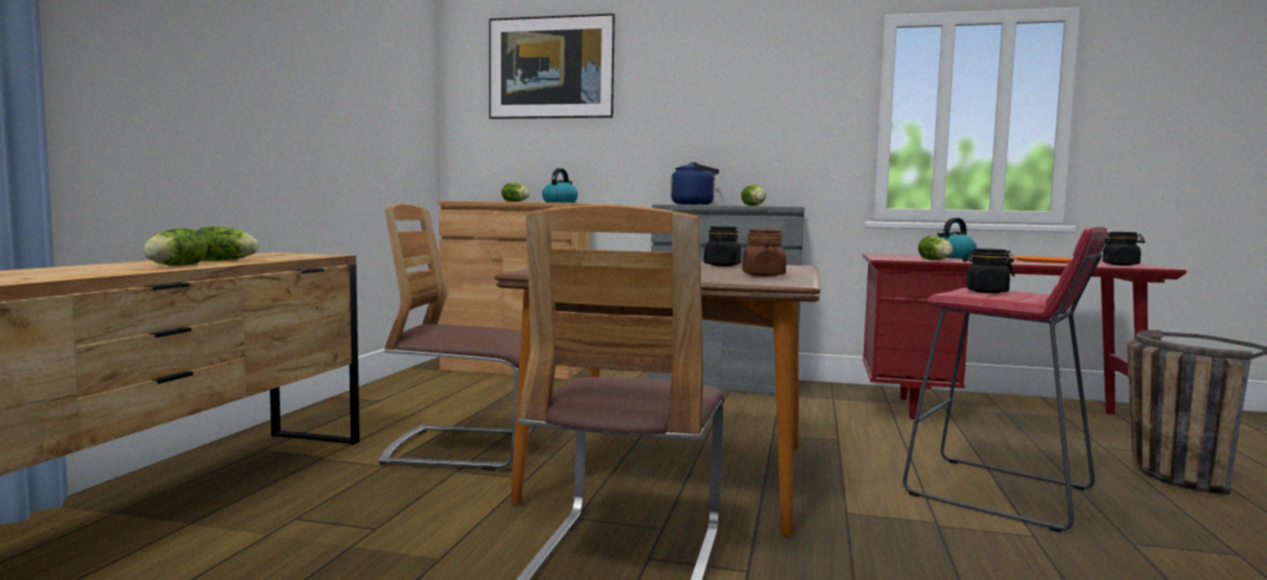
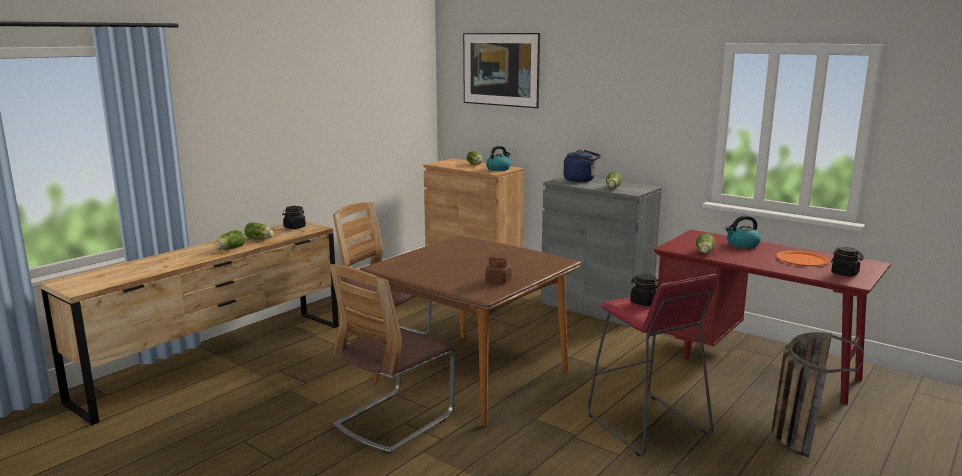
camera: 25 degrees right, 10 degrees up
black jar [704,226,741,266] -> black jar moved to [282,206,306,229]

